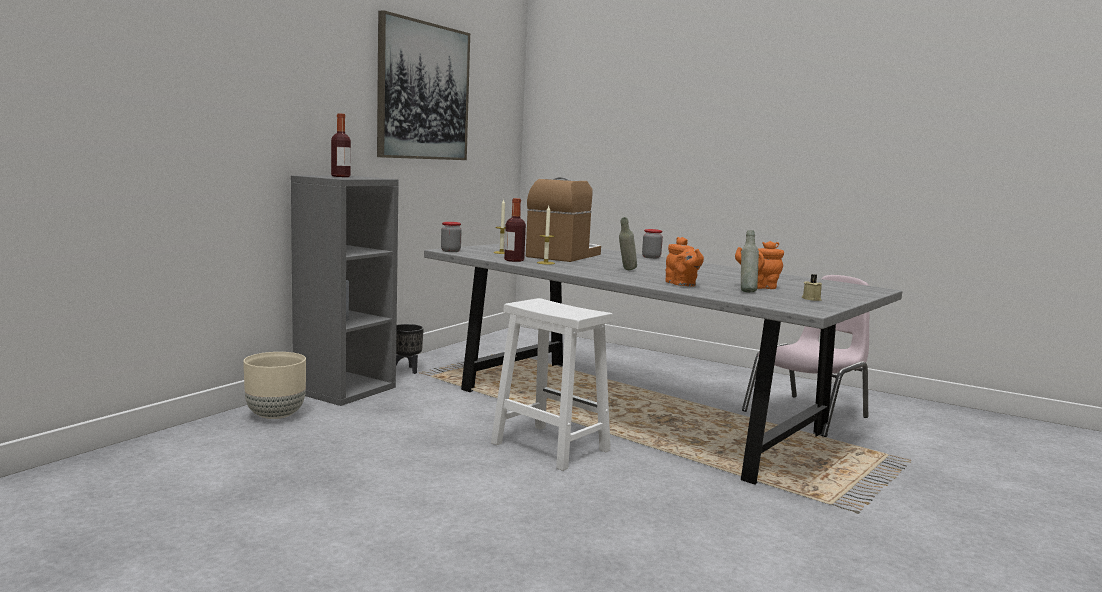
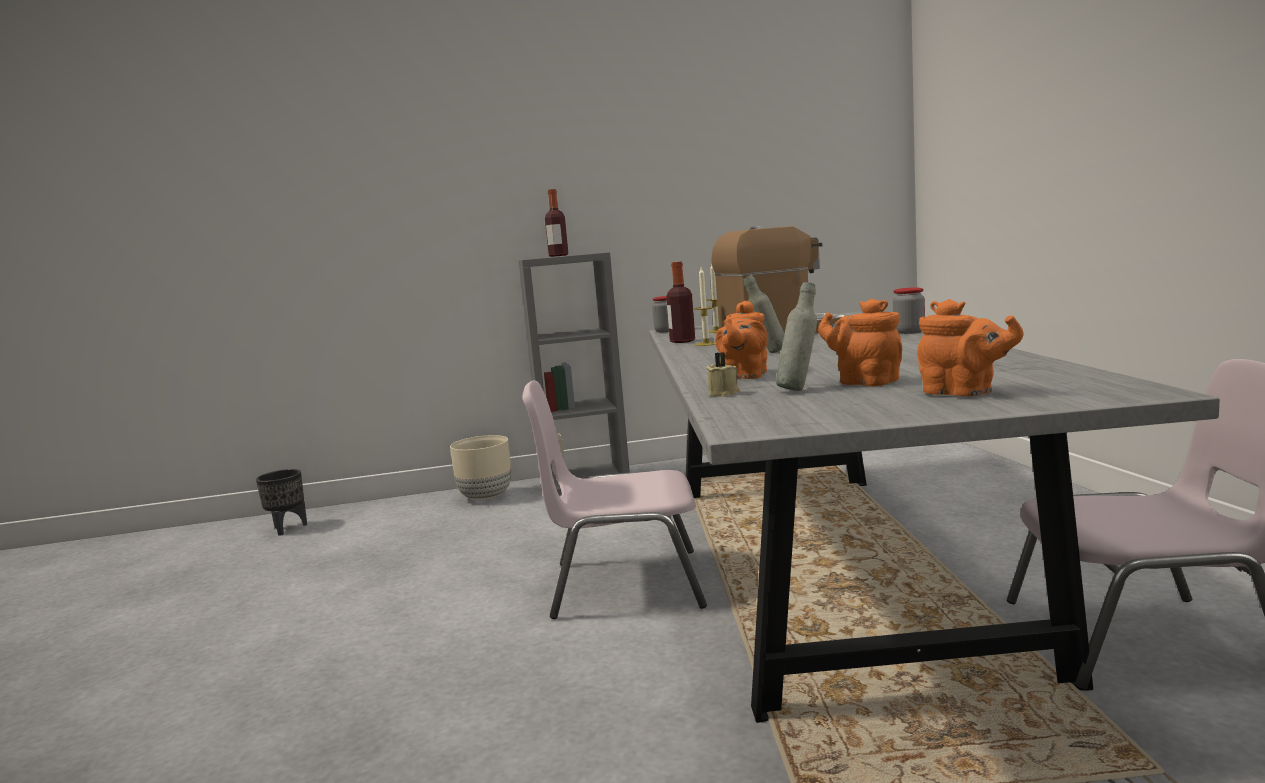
camera: 50 degrees right, 0 degrees up
picture [377,10,470,160] -> none
black planter [396,324,424,374] -> black planter moved to [256,469,307,536]
white stool [491,298,613,471] -> pink chair [522,380,707,619]
beige candle [802,274,822,301] -> beige candle moved to [706,352,740,397]
none -> orange teapot [917,299,1024,396]

